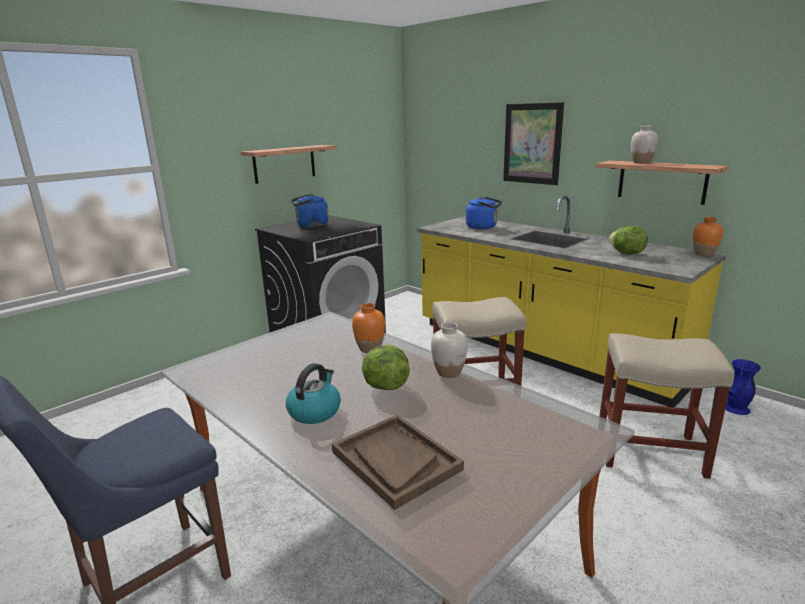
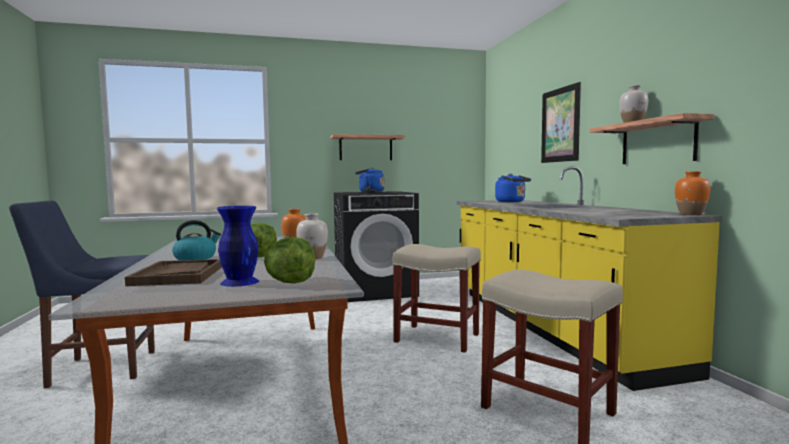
camera: 30 degrees right, 15 degrees down
lettuce [609,226,648,255] -> lettuce moved to [264,237,315,284]
blue vase [725,359,761,415] -> blue vase moved to [217,206,259,287]

